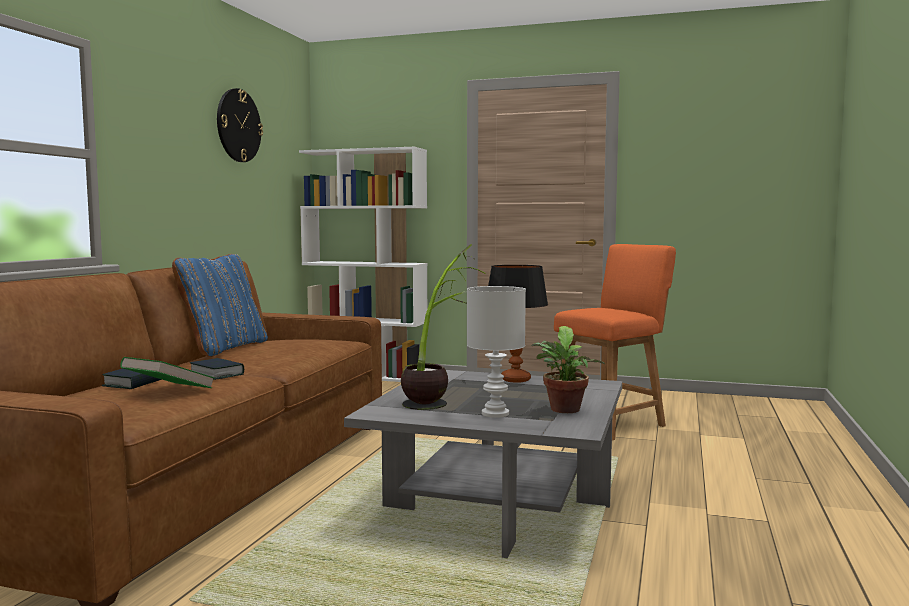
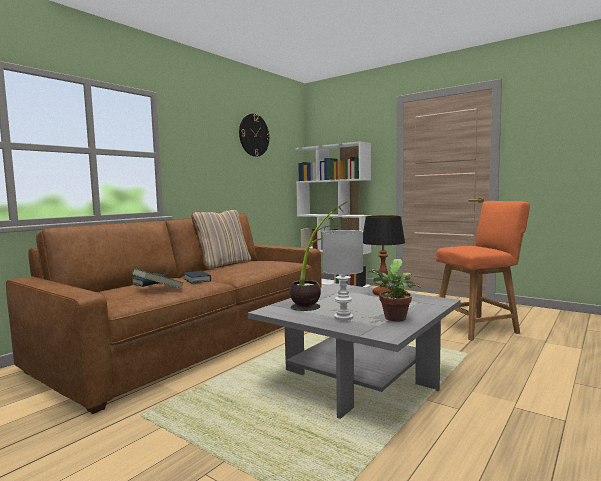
camera: 20 degrees right, 0 degrees up
blue pillow [172,254,268,357] -> beige pillow [191,210,251,270]

